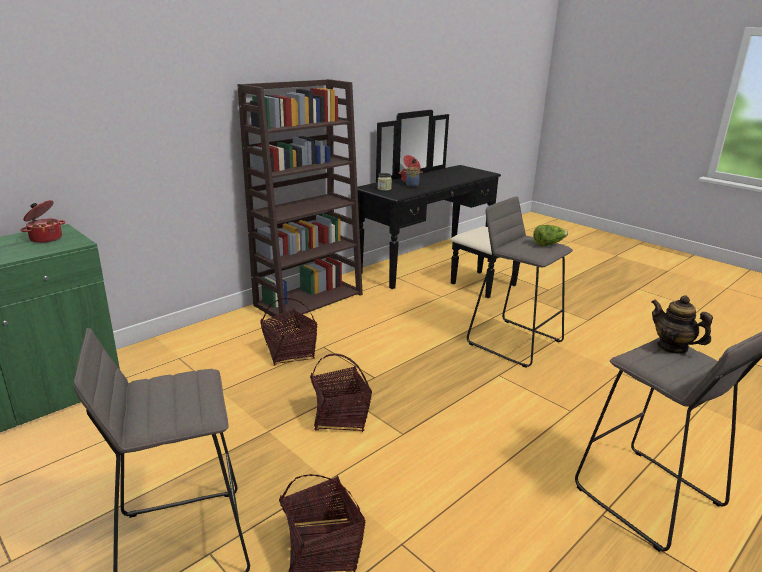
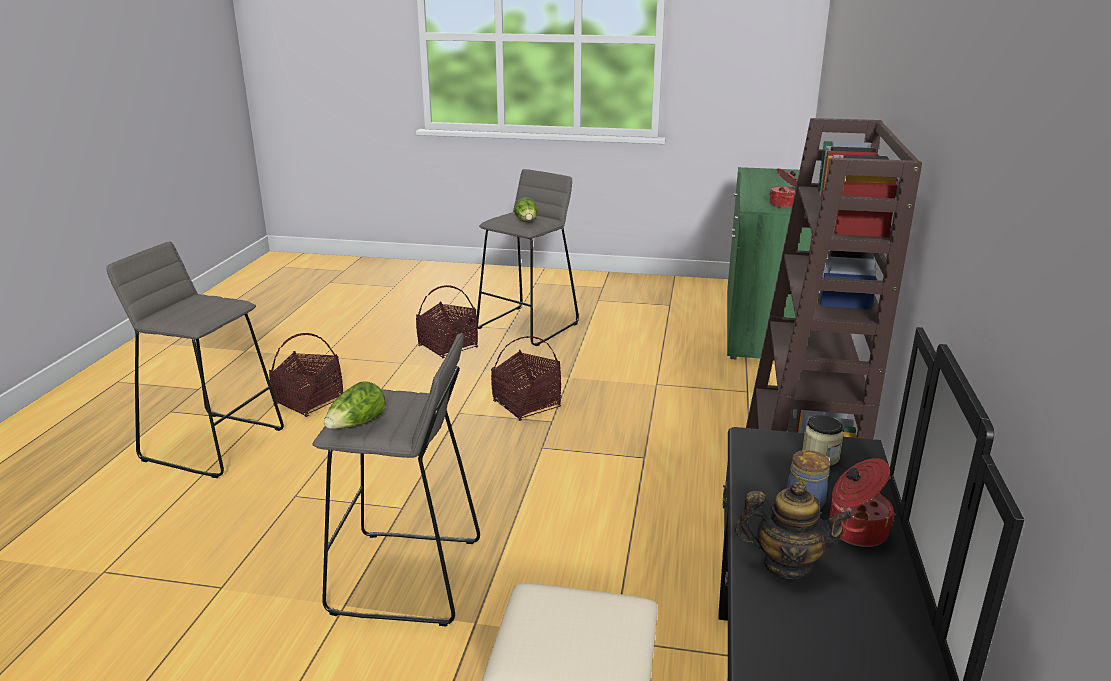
camera: 145 degrees right, 0 degrees up
basket [260,298,317,366] -> basket moved to [269,333,344,417]
teapot [652,295,713,354] -> teapot moved to [735,481,853,579]
none -> lettuce [514,197,538,221]

